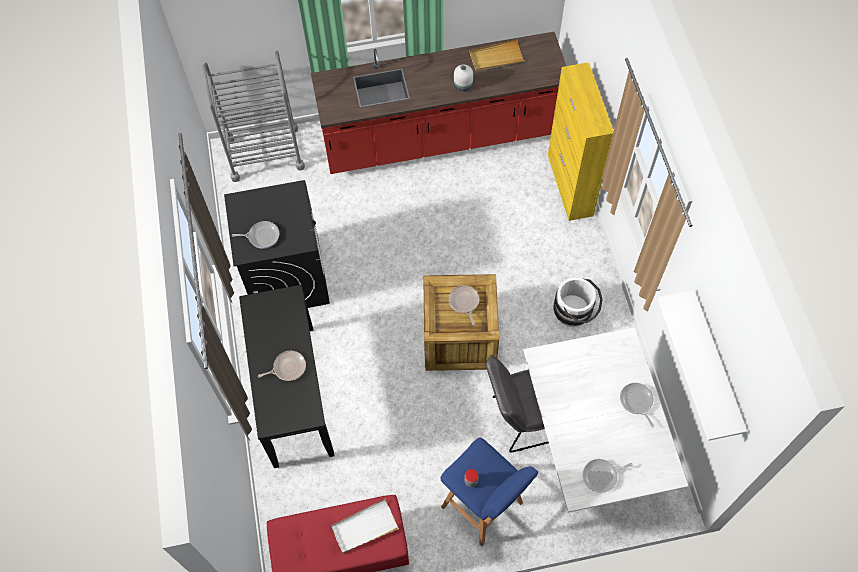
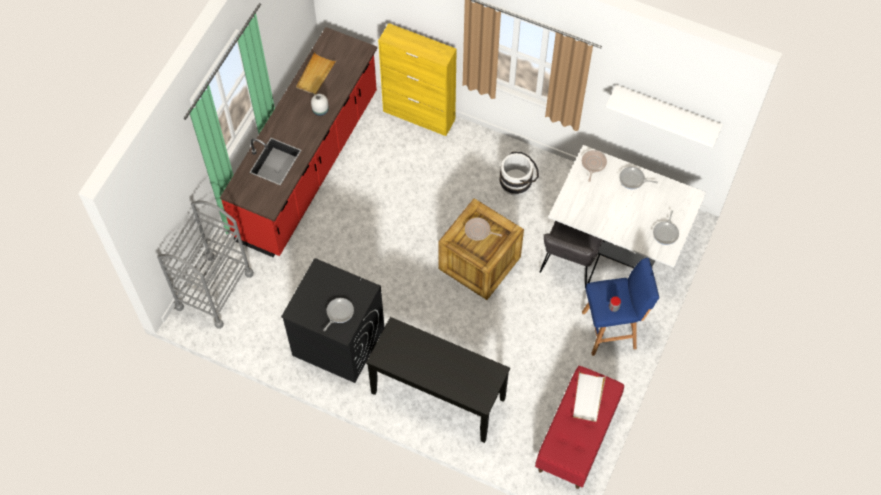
camera: 55 degrees left, 0 degrees up
frying pan [258,351,306,381] -> frying pan moved to [582,150,607,182]

